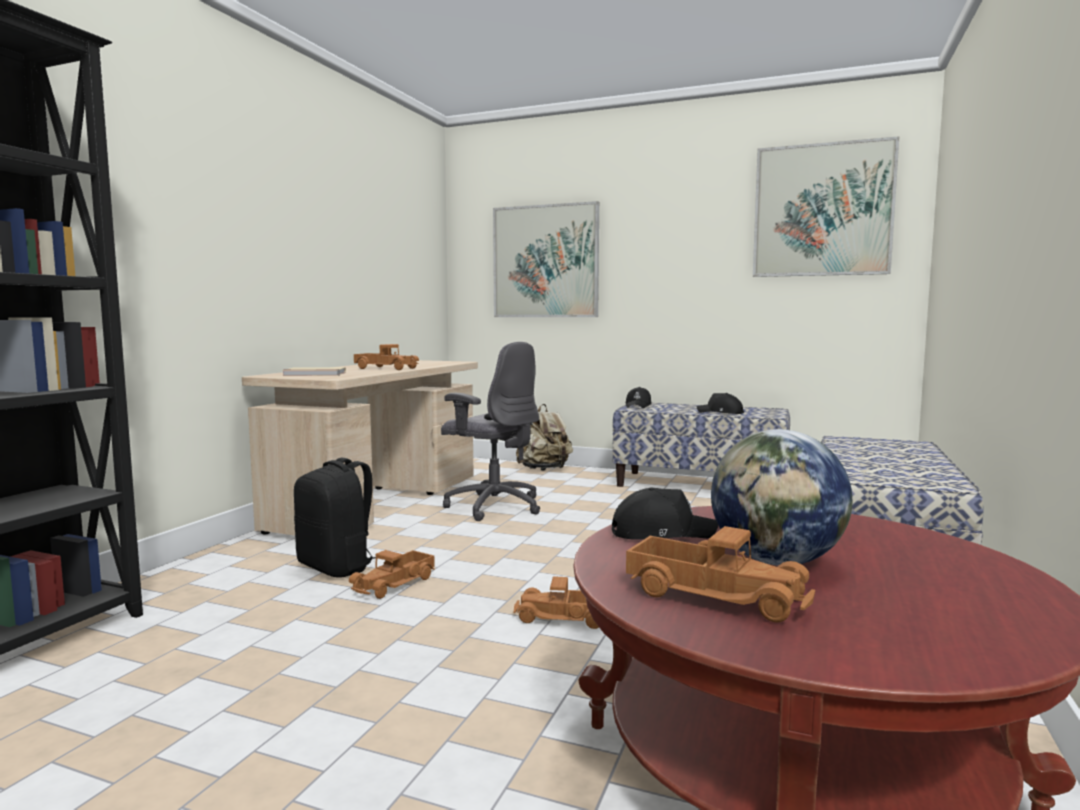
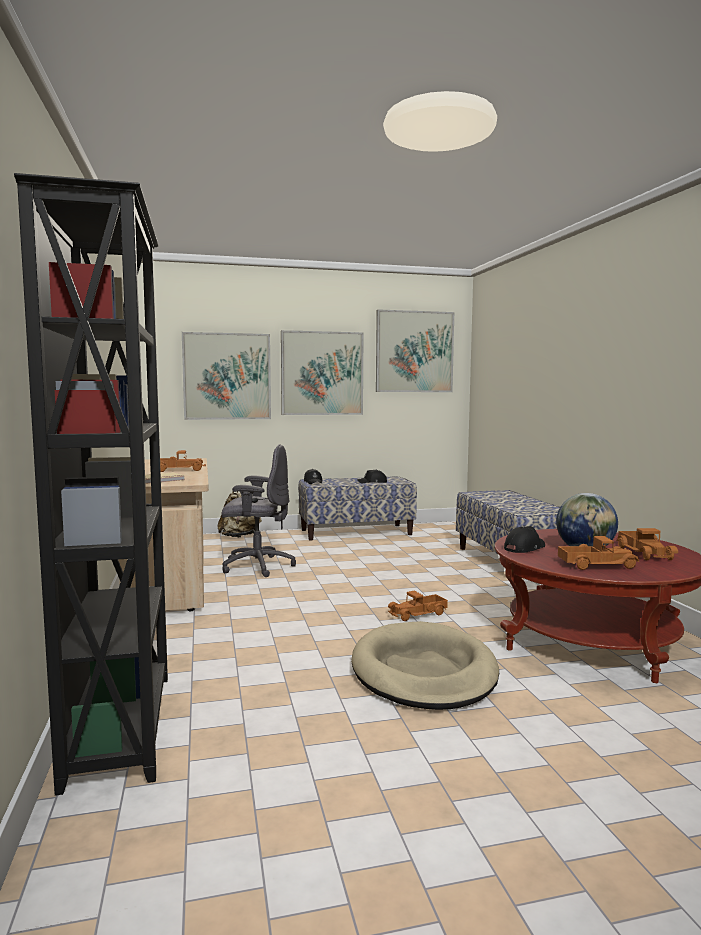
camera: 35 degrees left, 0 degrees up
black backpack [294,458,376,578] -> none
toy truck [349,550,435,599] -> toy truck moved to [616,528,678,560]
none -> picture [281,330,364,415]
none -> beige dog bed [351,621,499,710]

